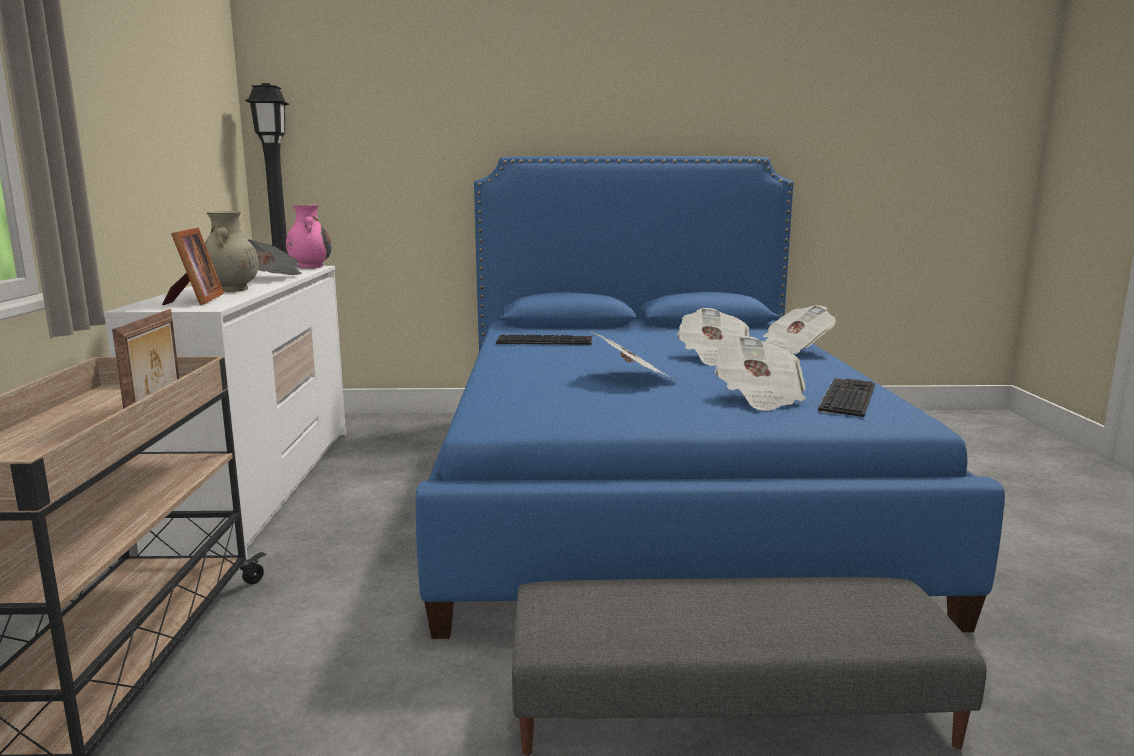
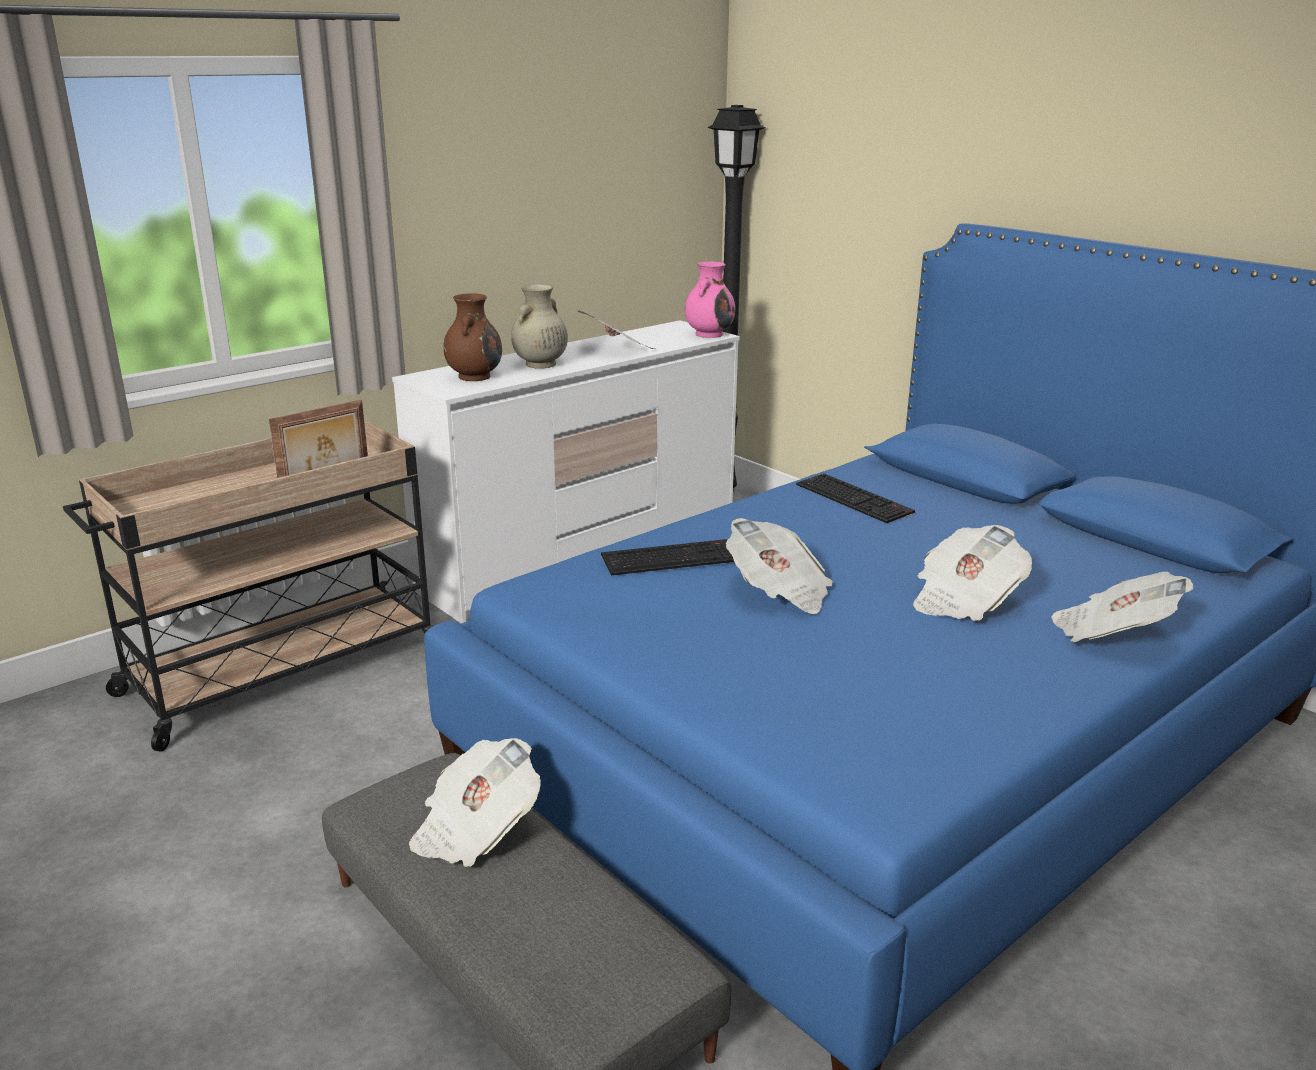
camera: 50 degrees right, 10 degrees up
picture frame [162,228,224,305] -> brown vase [443,294,502,381]
newspaper [715,336,806,411] -> newspaper moved to [409,738,541,867]
keyboard [818,378,875,417] -> keyboard moved to [601,539,734,576]

